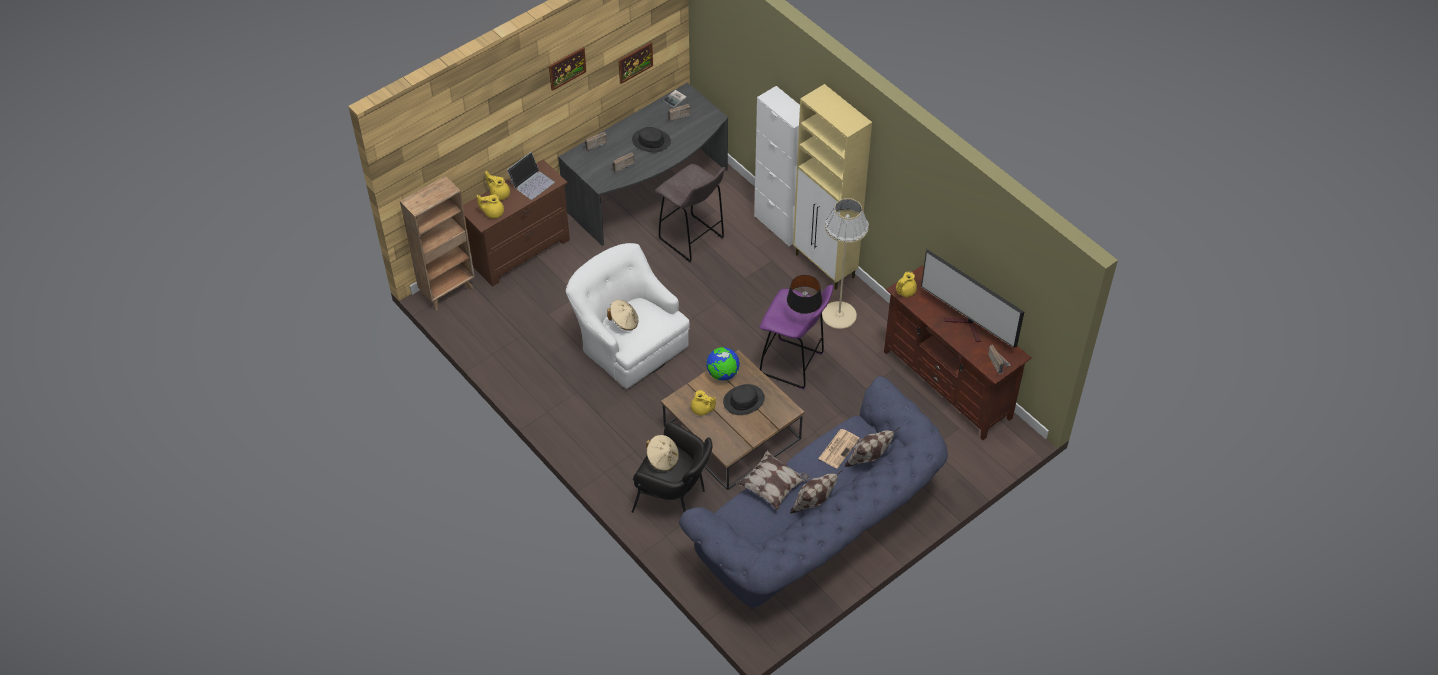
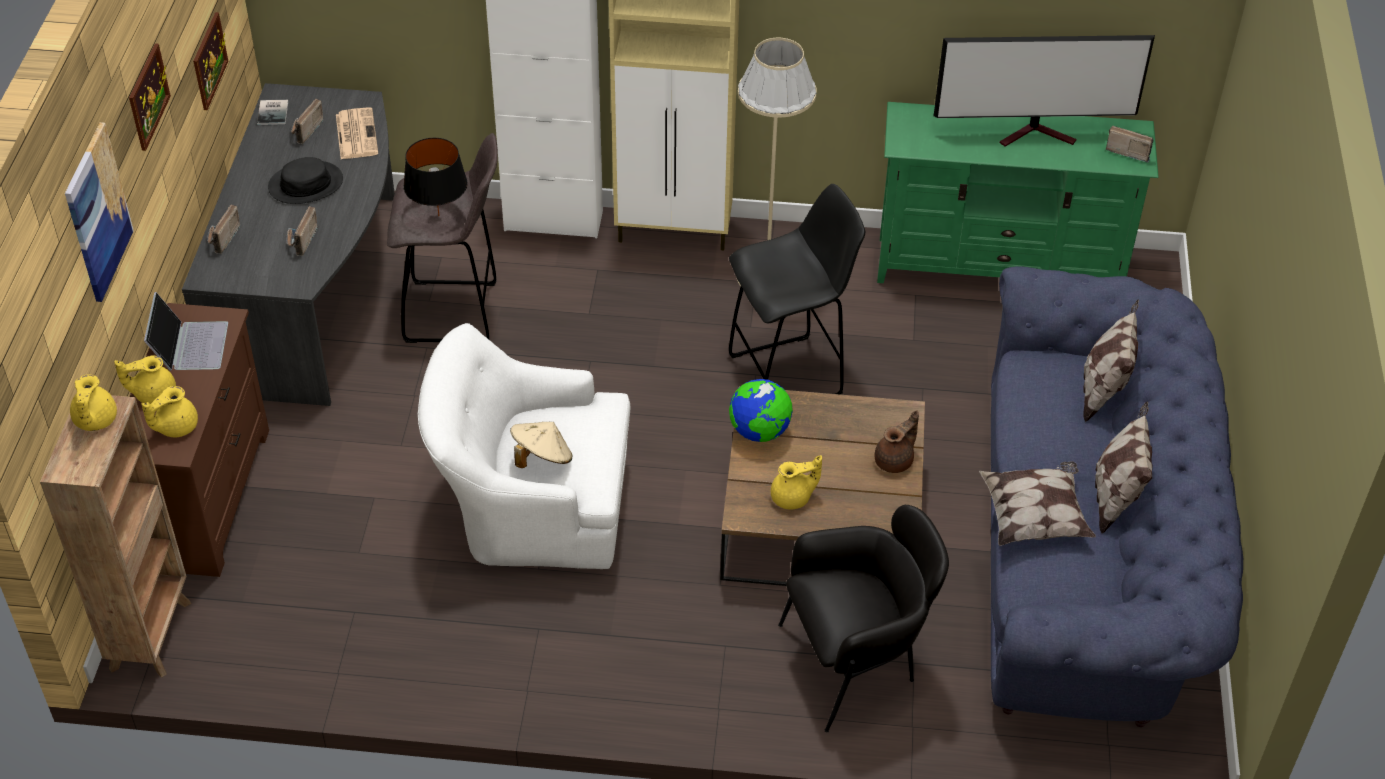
camera: 45 degrees left, 5 degrees down
beige hat [646,435,679,471] -> none
black hat [723,384,765,415] -> none
purple stool [759,285,833,390] -> black stool [729,184,865,395]
black table lamp [787,275,822,315] -> black table lamp moved to [403,138,468,216]
newspaper [818,429,860,468] -> newspaper moved to [336,107,378,159]
brown tv stand [884,265,1032,440] -> green tv stand [877,102,1159,283]
yellow teapot [896,272,917,297] -> yellow teapot moved to [70,375,117,431]
none -> picture [65,122,134,302]
none -> brown teapot [875,410,919,473]

